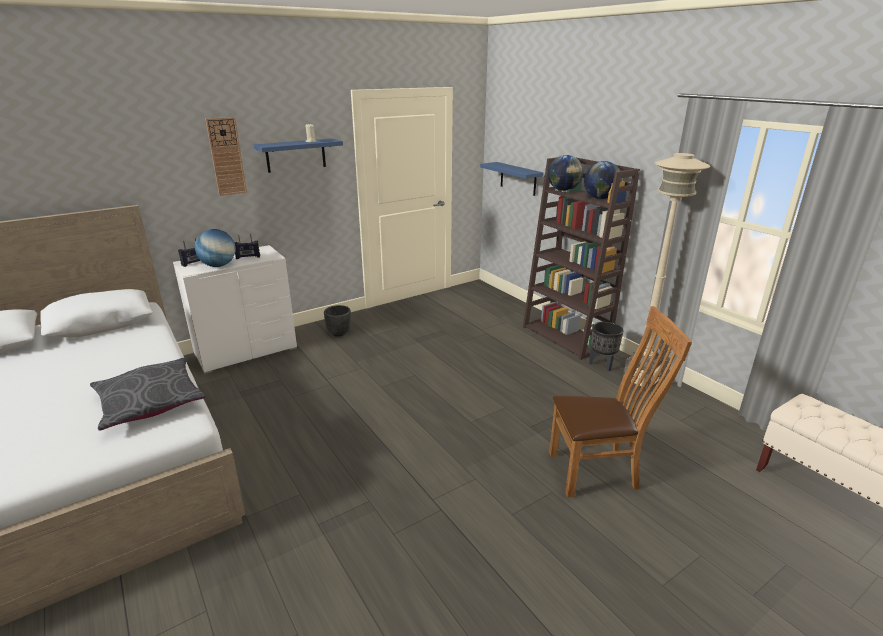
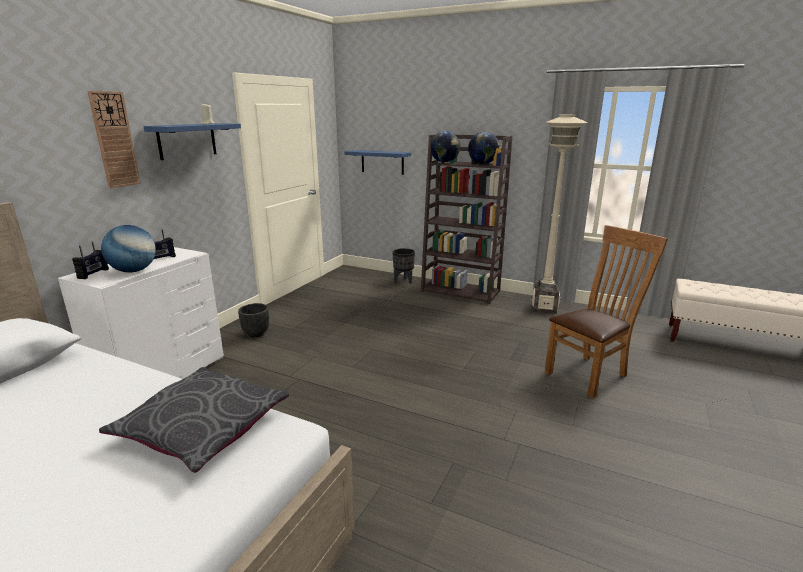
camera: 30 degrees left, 5 degrees down
black planter [589,322,623,371] -> black planter moved to [393,248,415,284]

